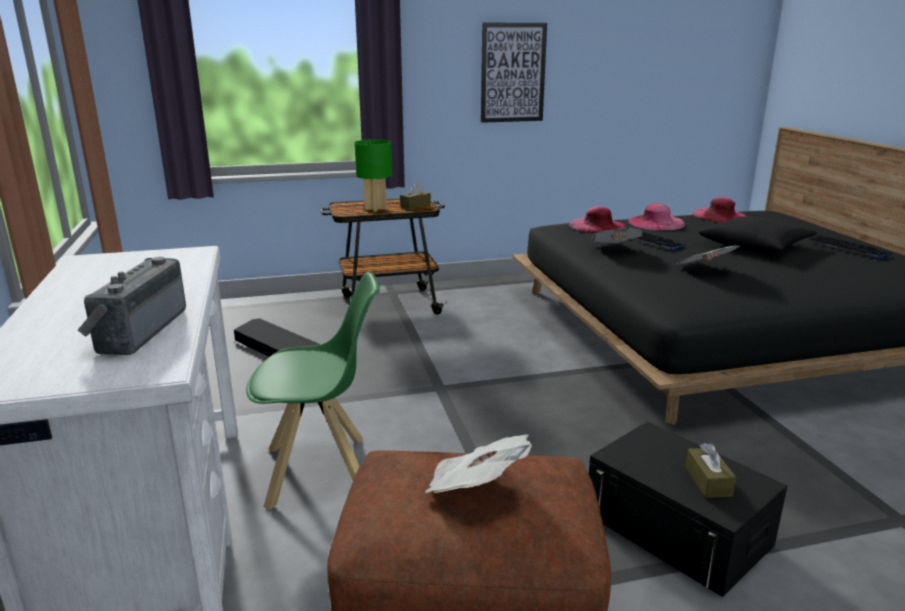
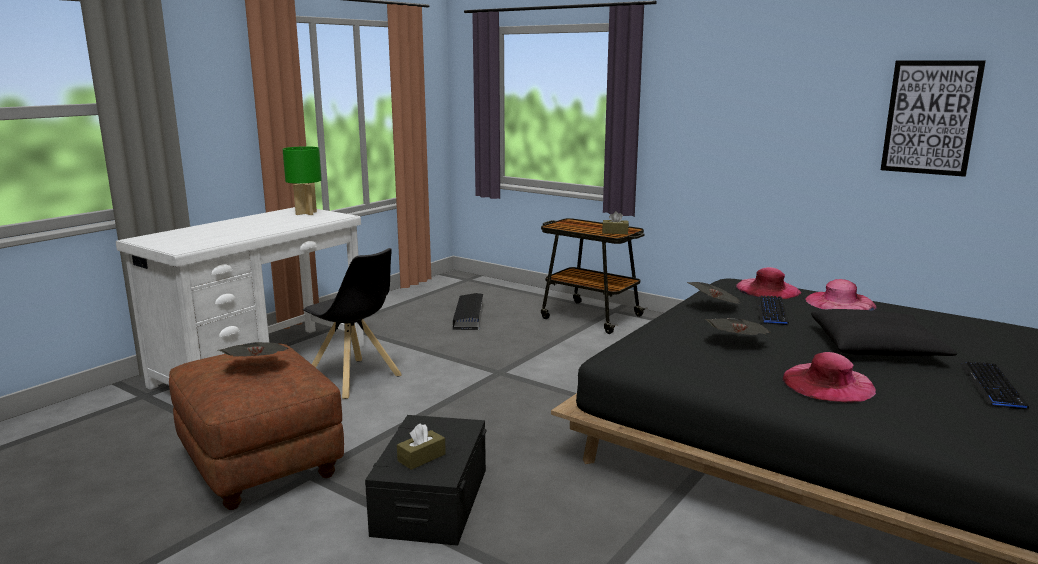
camera: 50 degrees right, 5 degrees down
radio [78,257,186,355] -> none
green chair [246,272,380,510] -> black chair [303,248,402,399]
green table lamp [354,139,392,212] -> green table lamp moved to [283,146,322,215]
picture [481,23,547,123] -> picture moved to [881,60,986,177]
pink hat [693,197,746,223] -> pink hat moved to [783,352,876,403]

